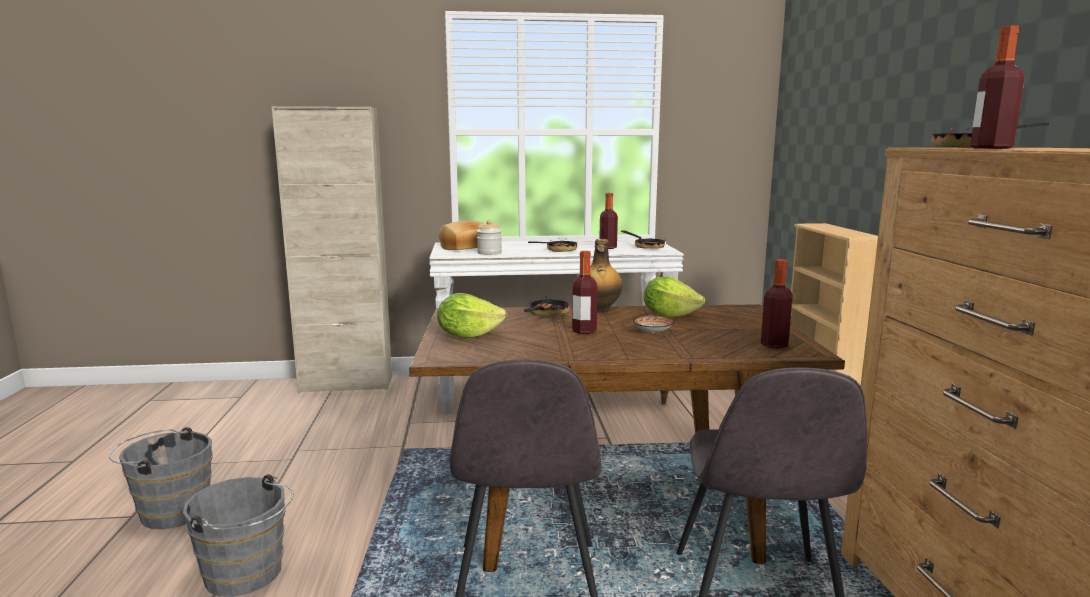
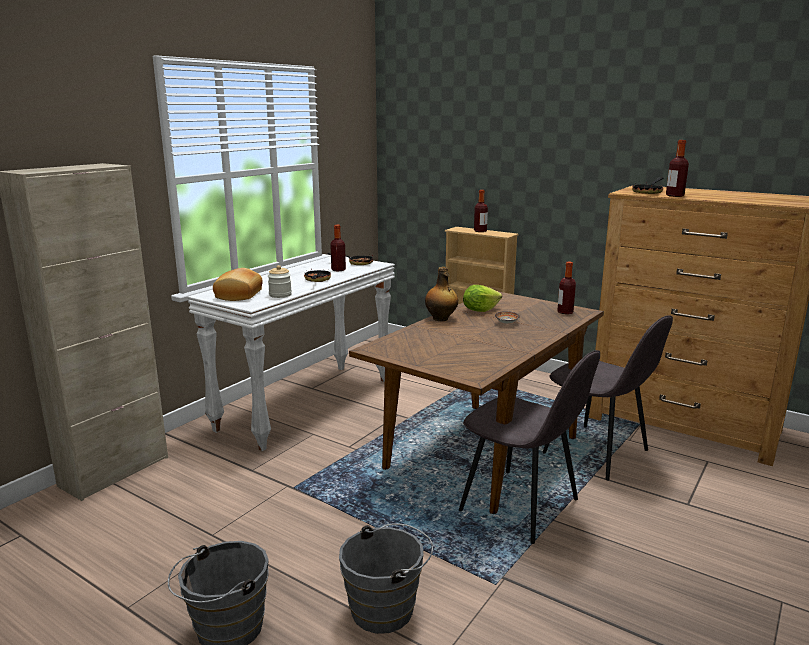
camera: 50 degrees left, 5 degrees up
lettuce [437,293,507,338] -> none
frying pan [524,296,570,318] -> none
bottle [572,251,597,334] -> bottle moved to [474,190,488,232]

